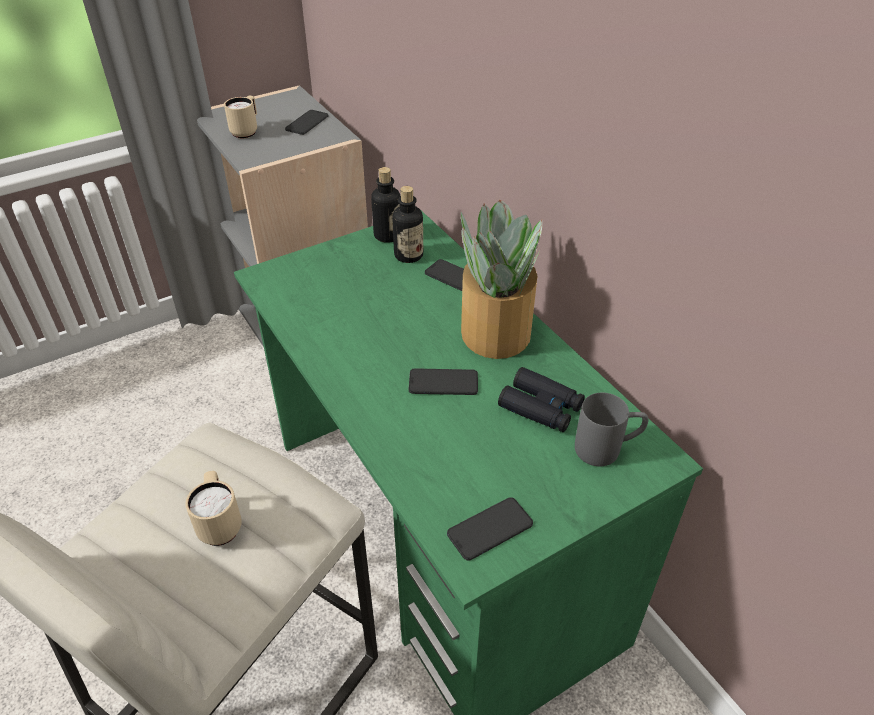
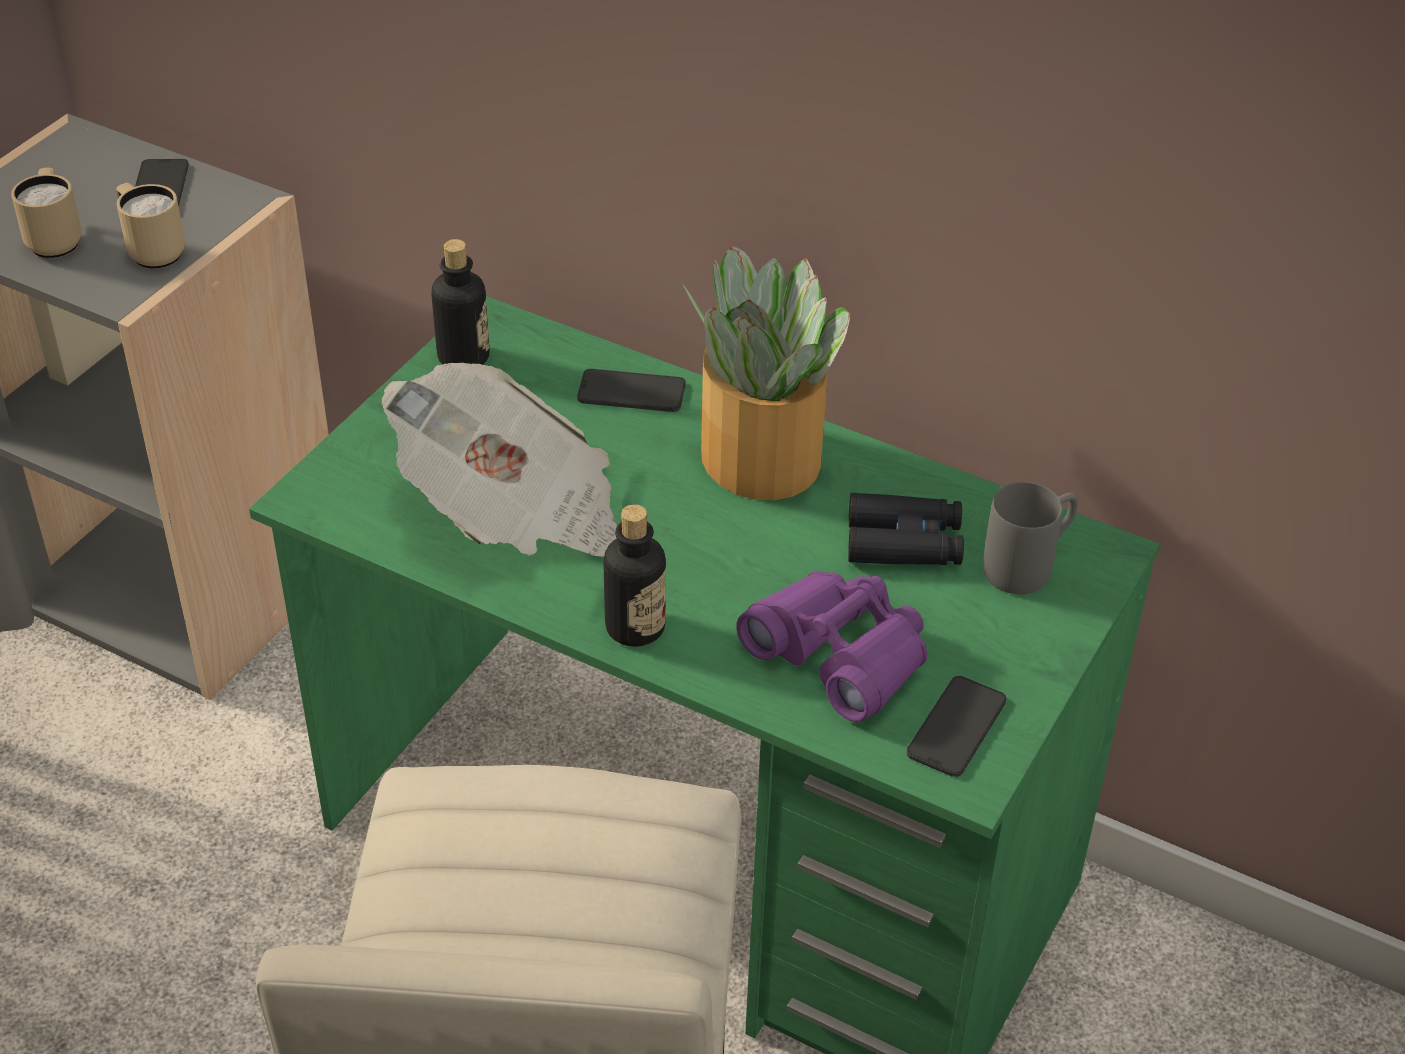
camera: 30 degrees left, 0 degrees up
beige mug [185,471,242,546] -> beige mug moved to [116,183,185,269]
bottle [392,186,423,263] -> bottle moved to [604,504,666,647]
phone [409,368,478,395] -> none
none -> newspaper [382,363,617,557]
none -> purple binoculars [736,571,927,722]

